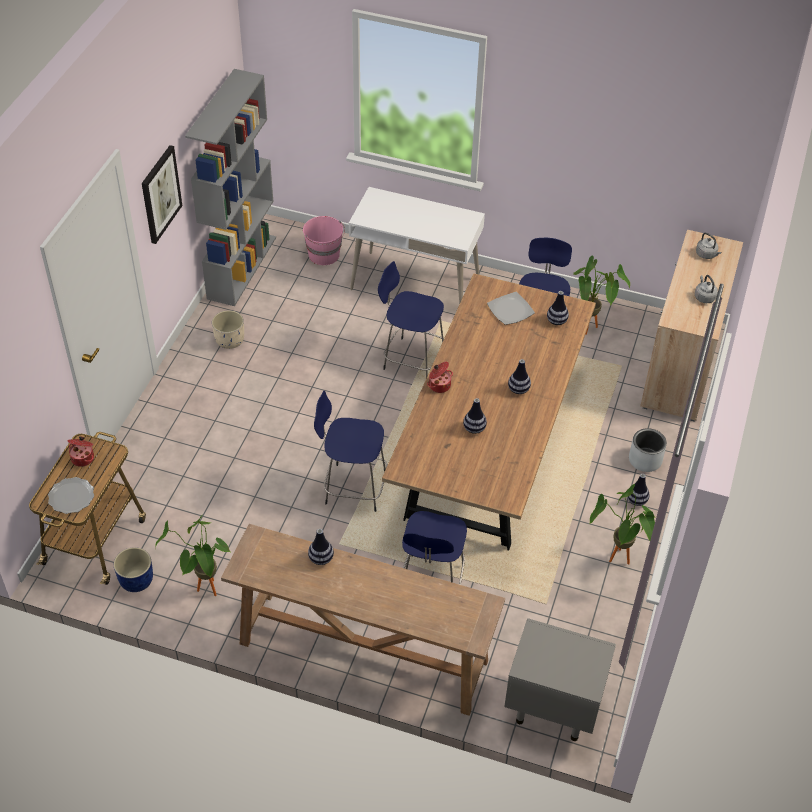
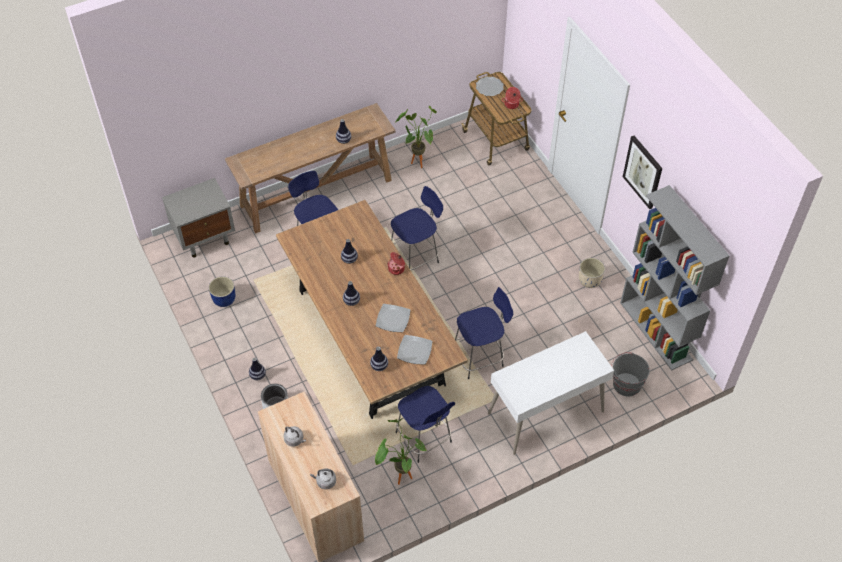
camera: 135 degrees right, 5 degrees up
blue planter [114,547,153,592] -> blue planter moved to [209,277,235,307]
pink bucket [303,216,345,265] -> grey bucket [611,352,650,397]
potted plant [590,484,656,564] -> none
none -> plate [376,304,410,332]

